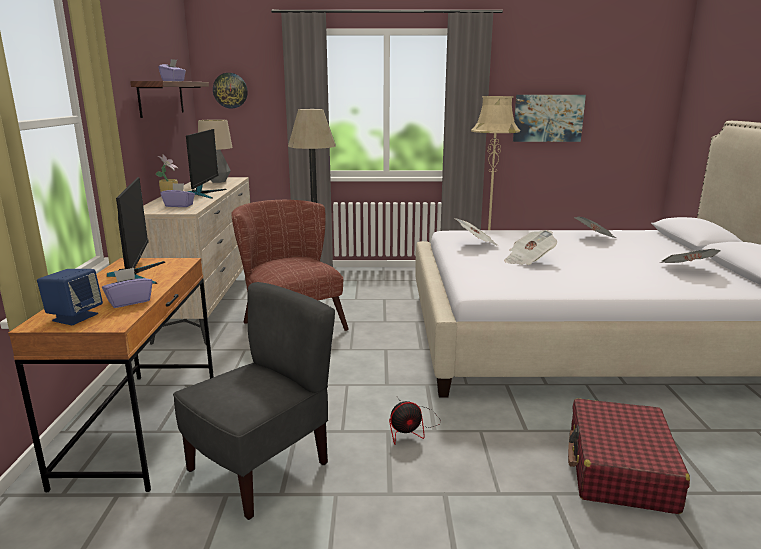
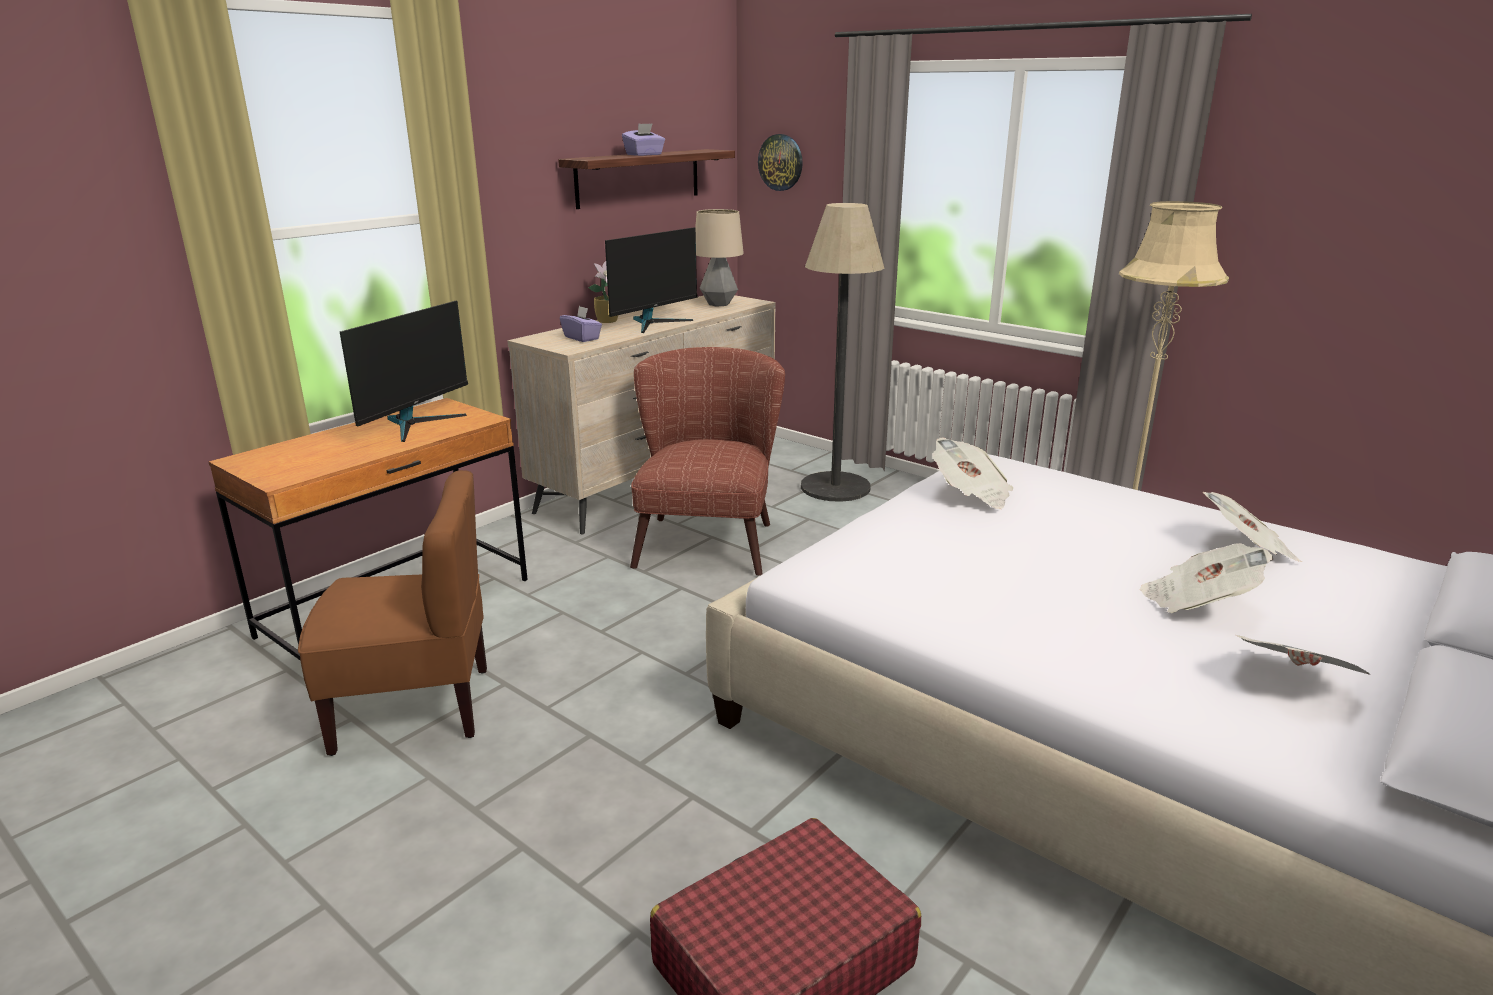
camera: 40 degrees right, 5 degrees up
blue speaker [37,269,103,325] -> none
purple tissue box [102,268,152,308] -> none
grey chair [173,282,335,520] -> brown chair [298,470,487,756]
fan [389,397,441,445] -> none
newspaper [504,230,557,265] -> newspaper moved to [1140,543,1273,613]
picture [513,95,586,142] -> none

